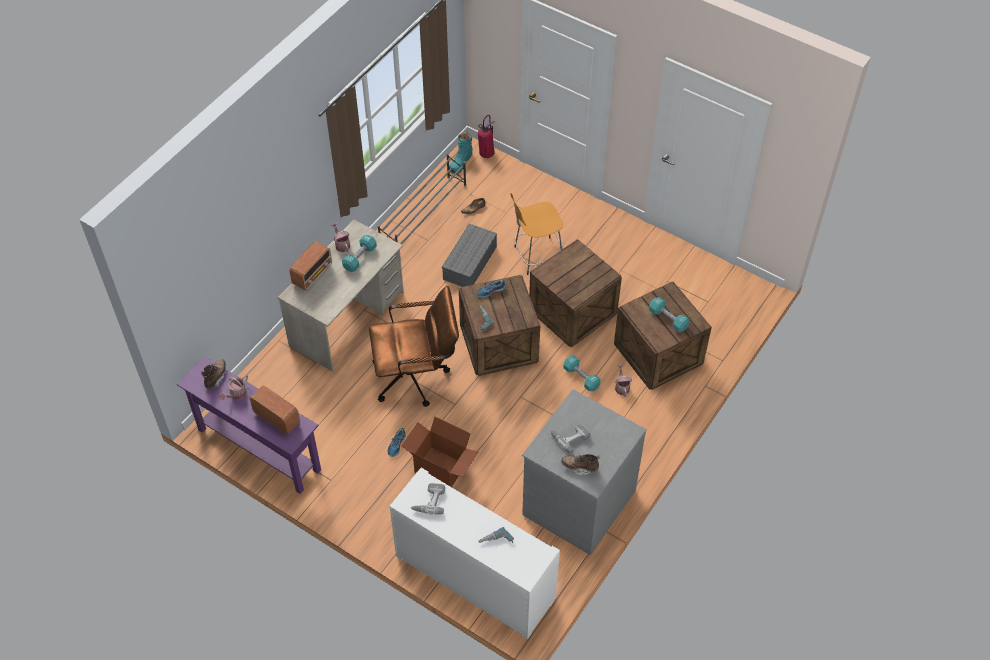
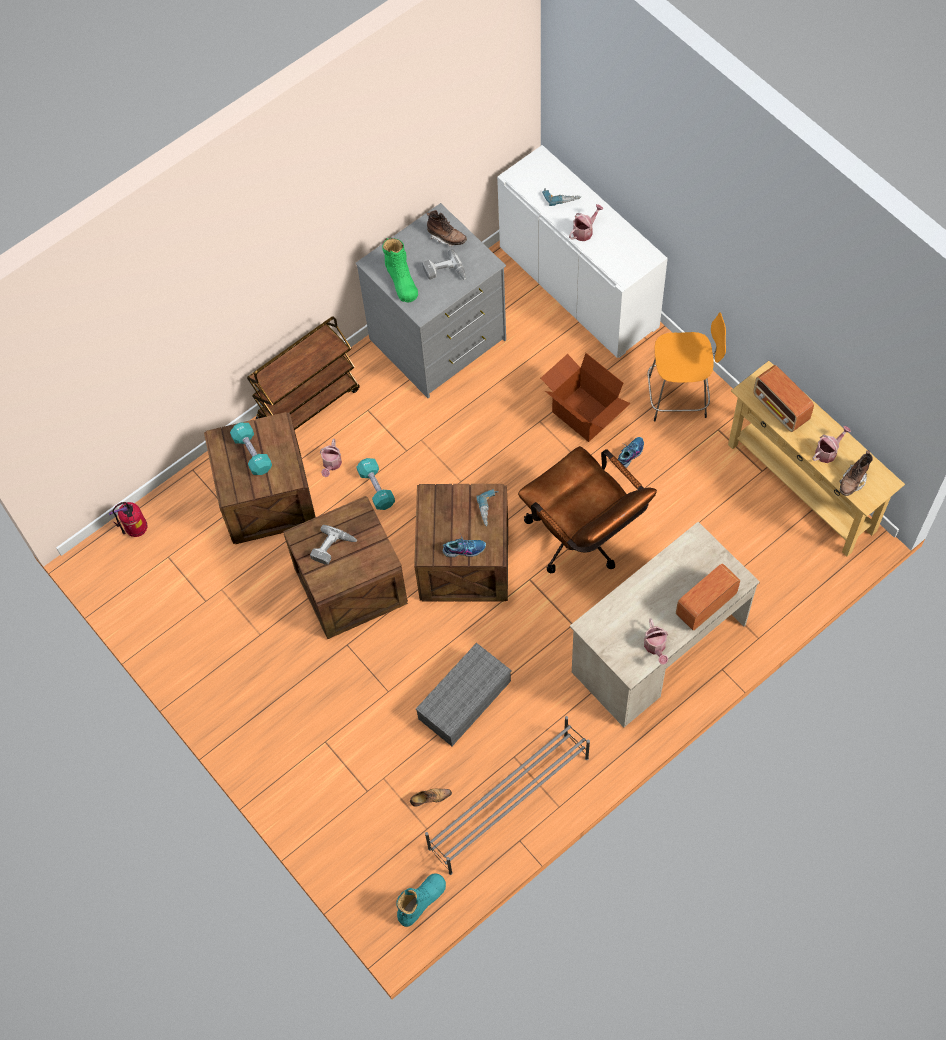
camera: 160 degrees left, 10 degrees up
purple console table [177,356,321,494] -> beige console table [728,361,905,557]
turquoise dumbbell [342,235,377,272] -> none
brown office chair [369,286,459,407] -> brown office chair turned 135 degrees counterclockwise [518,446,657,573]
power drill [411,483,445,515] -> power drill moved to [310,525,357,565]
fire extinguisher [478,115,495,158] -> fire extinguisher moved to [109,502,148,537]
orange stool [510,193,563,275] -> orange stool moved to [648,312,726,421]
none -> brown cart [247,316,360,430]
none -> green boot [382,238,418,302]
none -> watering can [569,204,604,241]

